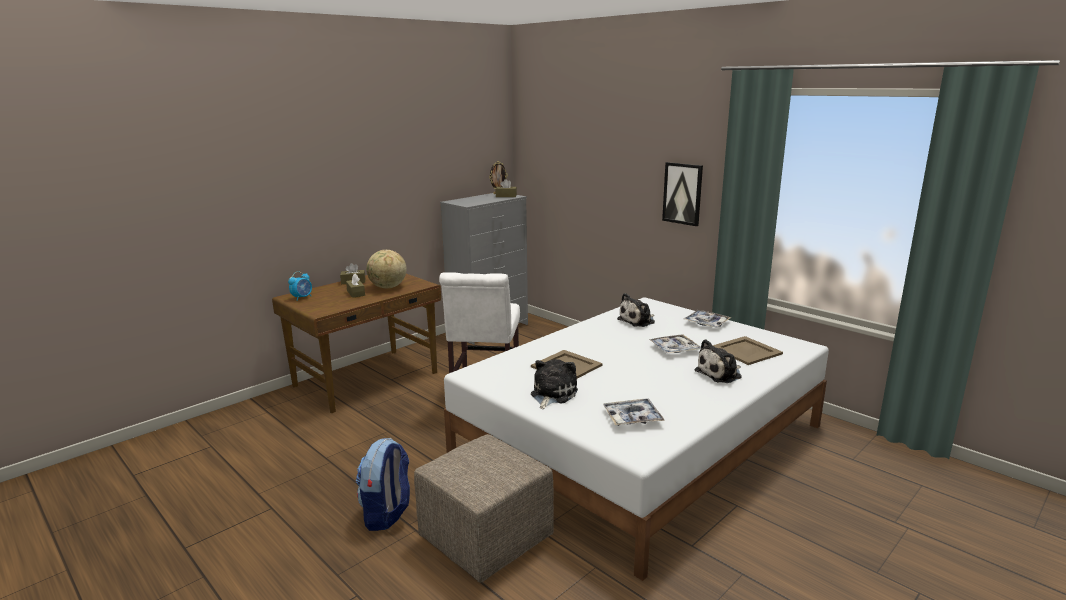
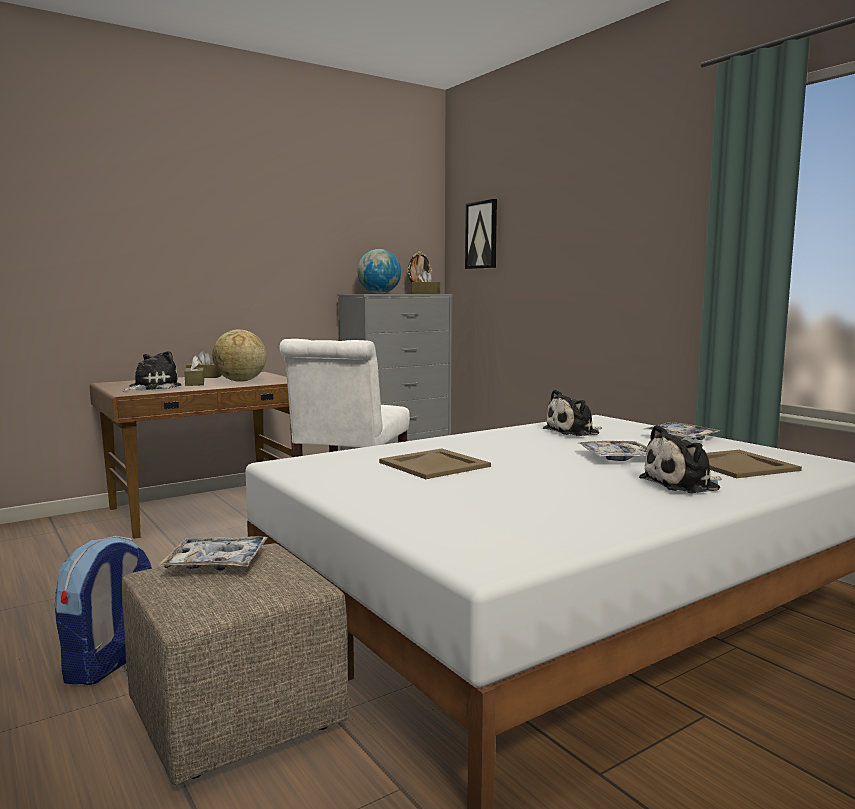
camera: 10 degrees right, 10 degrees down
alarm clock [288,271,312,301] -> none
plush toy [531,359,578,409] -> plush toy moved to [123,351,181,391]
tray [603,398,665,426] -> tray moved to [157,537,268,571]
picture [662,162,703,226] -> picture moved to [465,199,497,269]
none -> globe [357,249,401,294]

